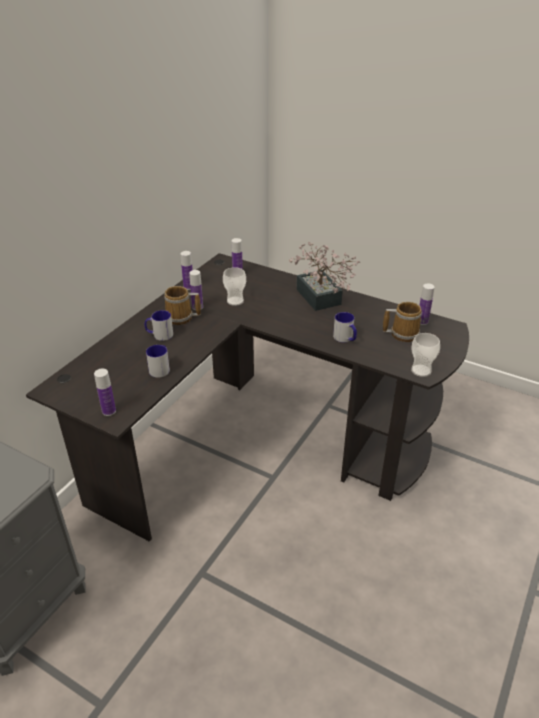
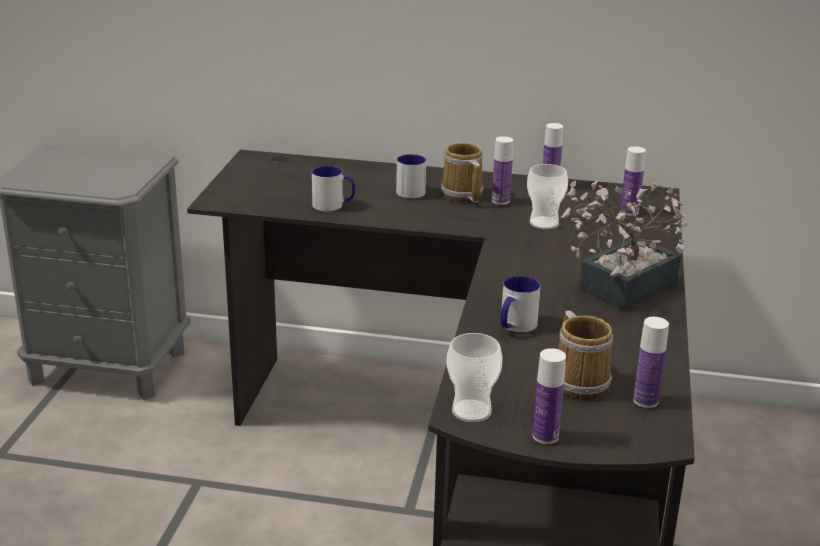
camera: 70 degrees right, 10 degrees down
bottle [94,369,116,416] -> bottle moved to [533,348,566,444]

